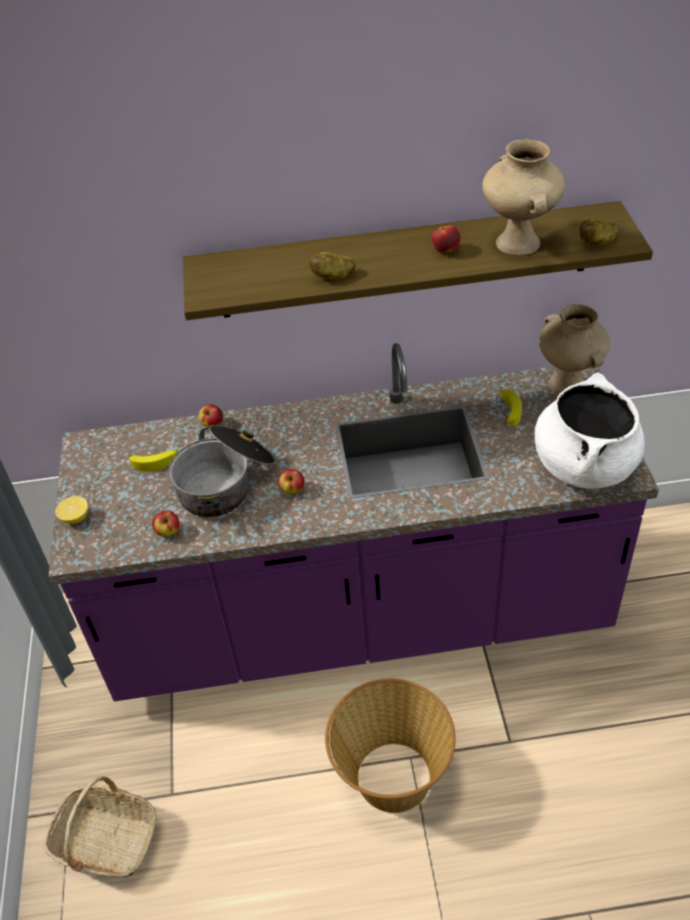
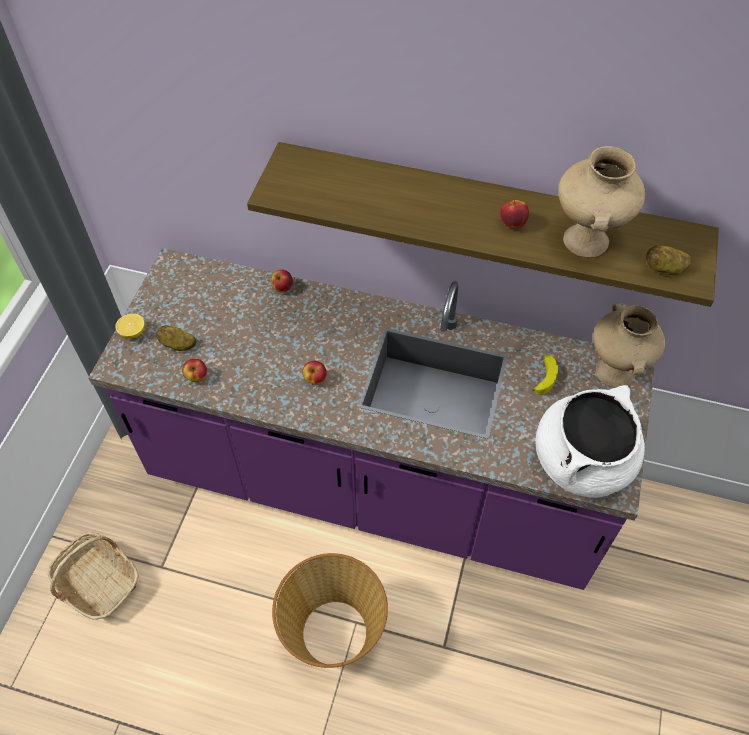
camera: 20 degrees right, 10 degrees up
banana [128,449,178,471] -> none
cooking pot [169,425,275,517] -> none
potato [309,252,355,280] -> potato moved to [156,325,196,351]

